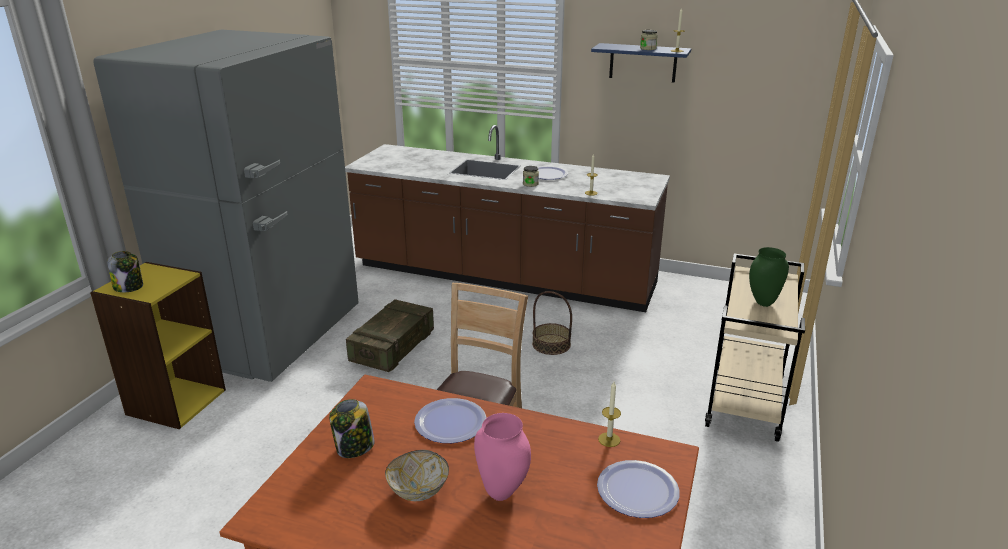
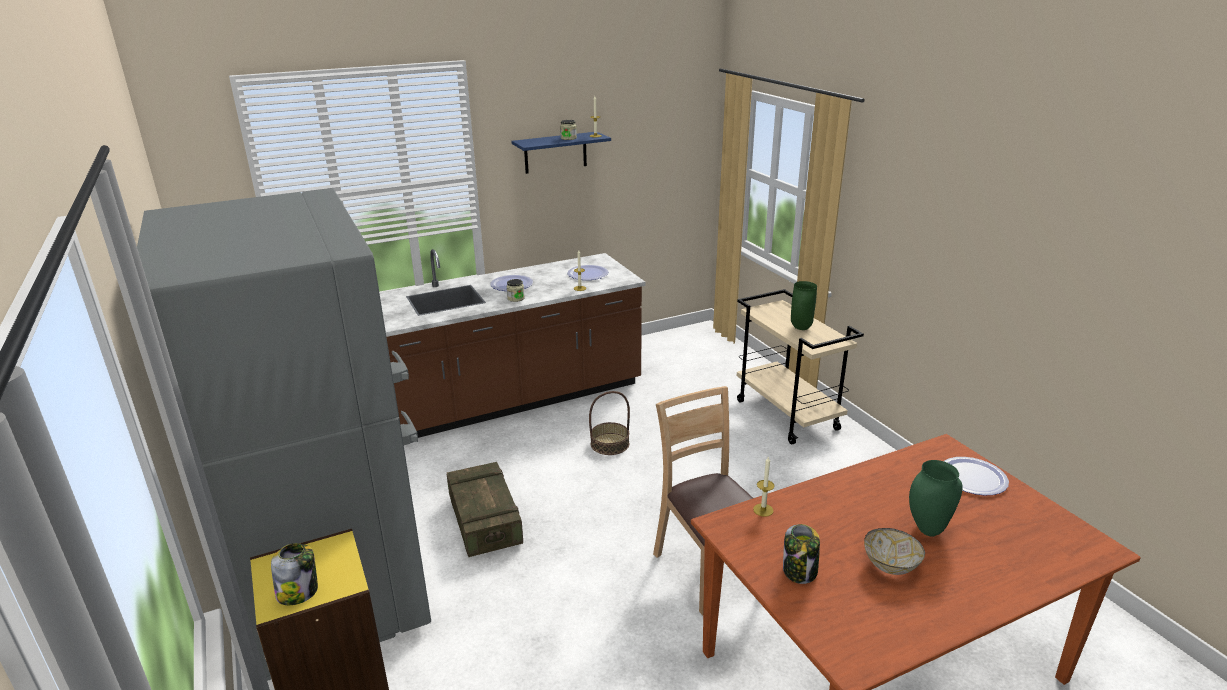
camera: 45 degrees left, 0 degrees up
plate [414,398,486,443] -> plate moved to [567,265,609,280]
pink vase [474,413,531,501] -> green vase [909,460,963,537]
candle [598,382,621,447] -> candle moved to [753,456,774,517]

